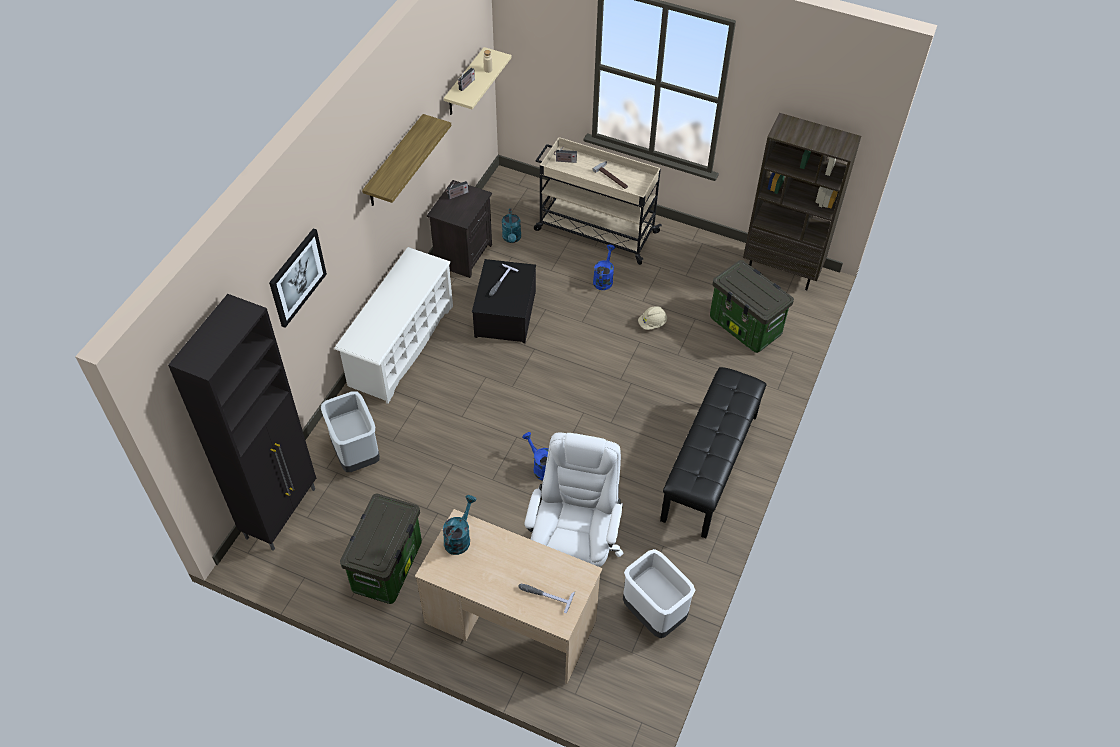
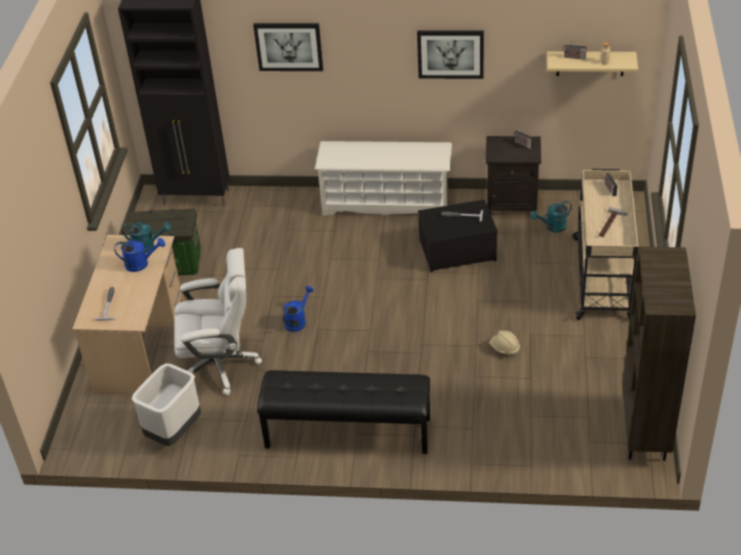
camera: 75 degrees right, 10 degrees down
grey trash can [321,391,380,472] -> none
shelf [362,114,451,206] -> picture [417,31,484,79]
blue watering can [593,244,615,290] -> blue watering can moved to [114,238,165,272]
storage box [710,260,794,353] -> none

